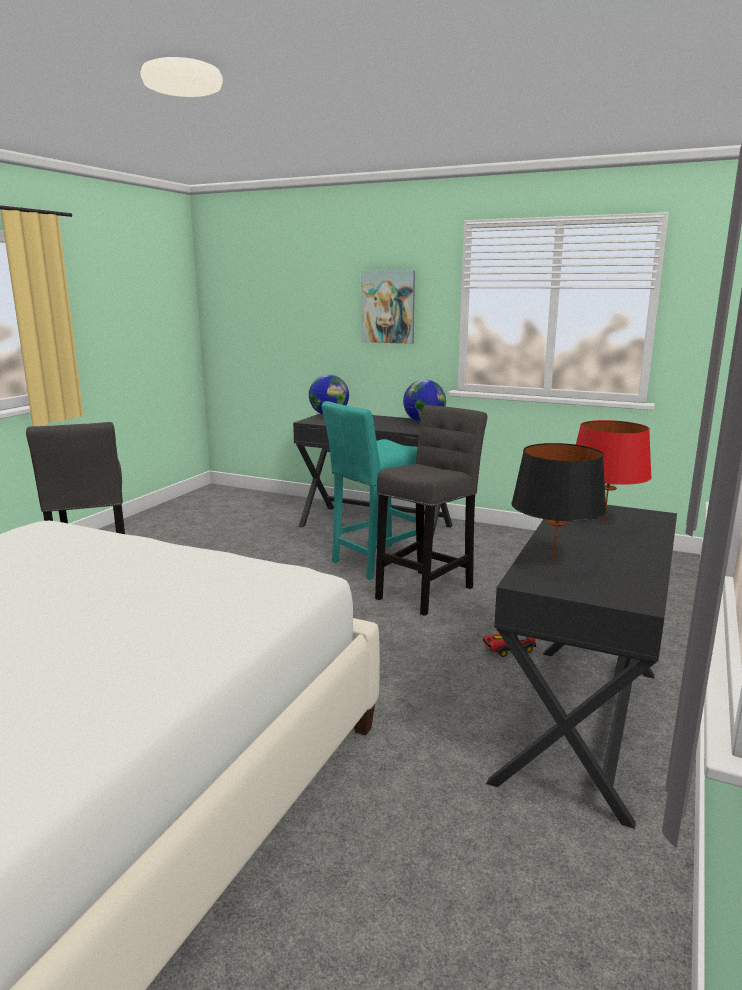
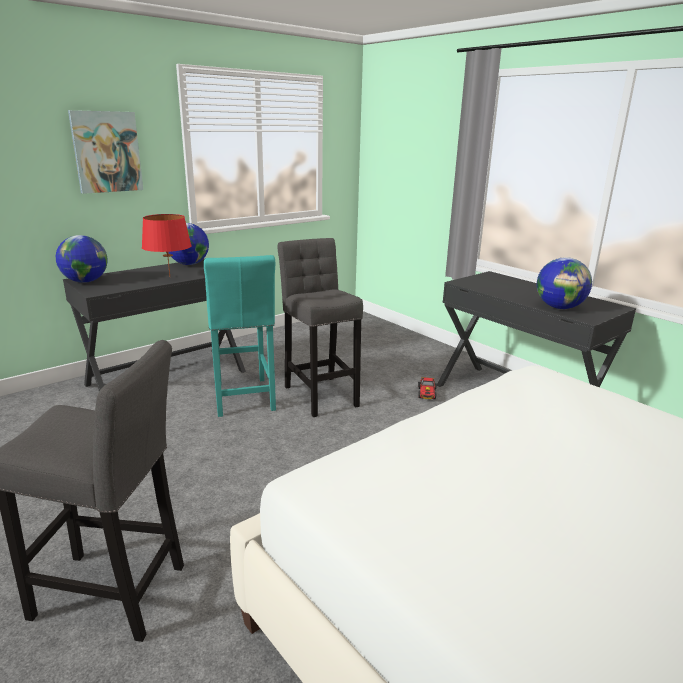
camera: 65 degrees left, 5 degrees up
black table lamp [511,443,607,563] -> globe [537,257,592,309]
red table lamp [576,420,652,523] -> red table lamp moved to [142,214,192,276]

